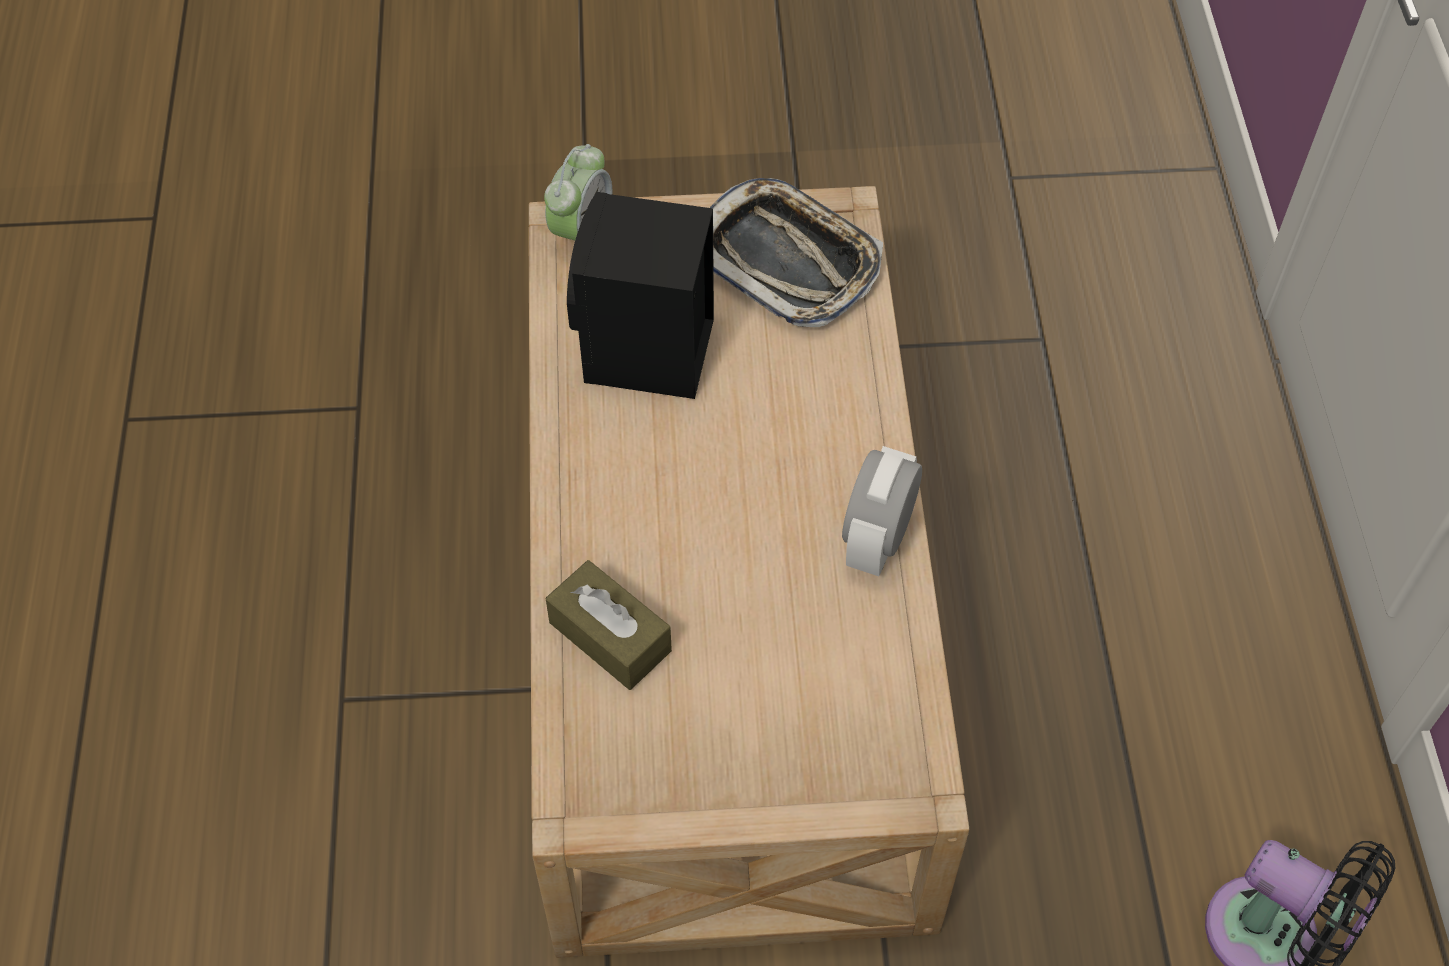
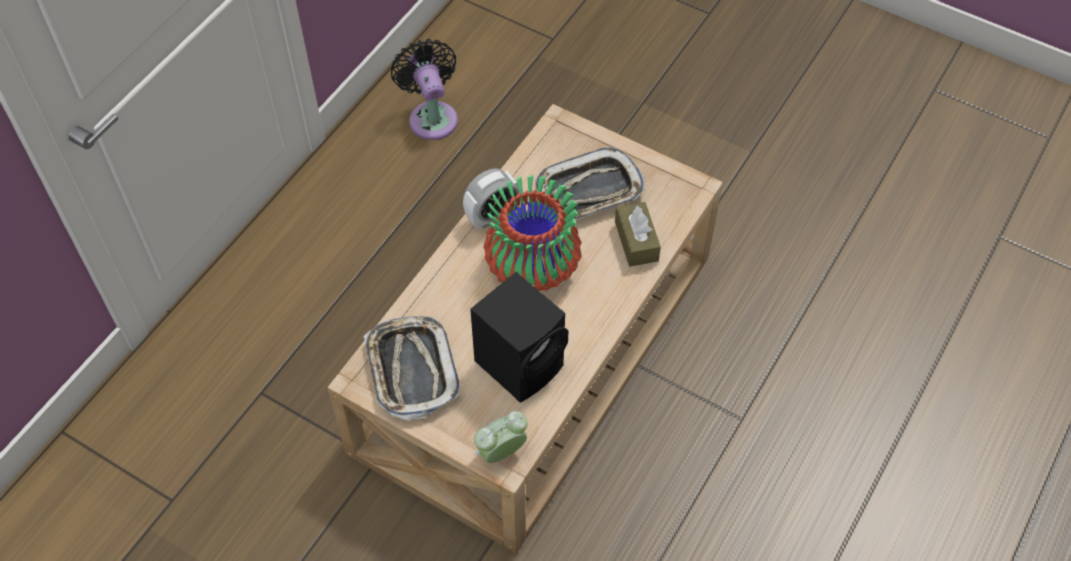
camera: 145 degrees left, 0 degrees up
none -> vase [483,175,581,291]
none -> tray [535,147,645,220]

